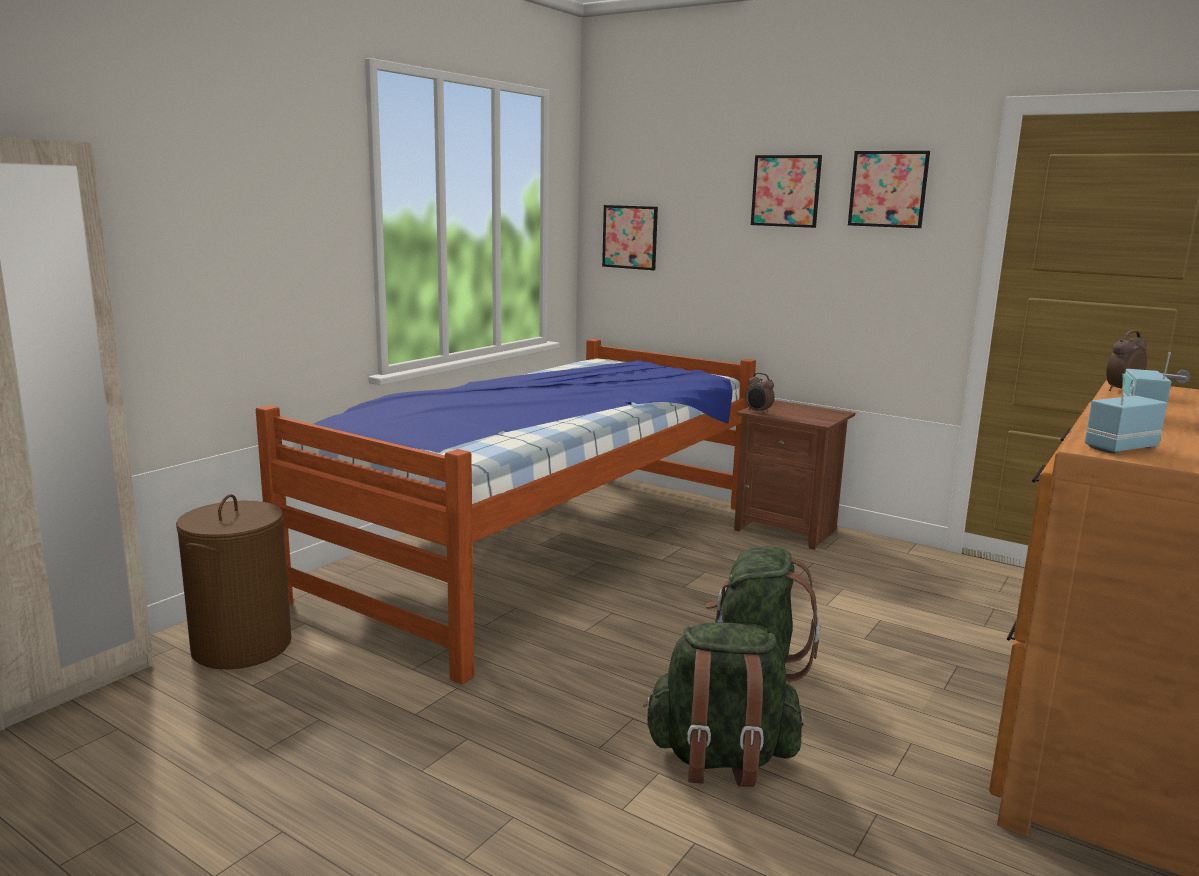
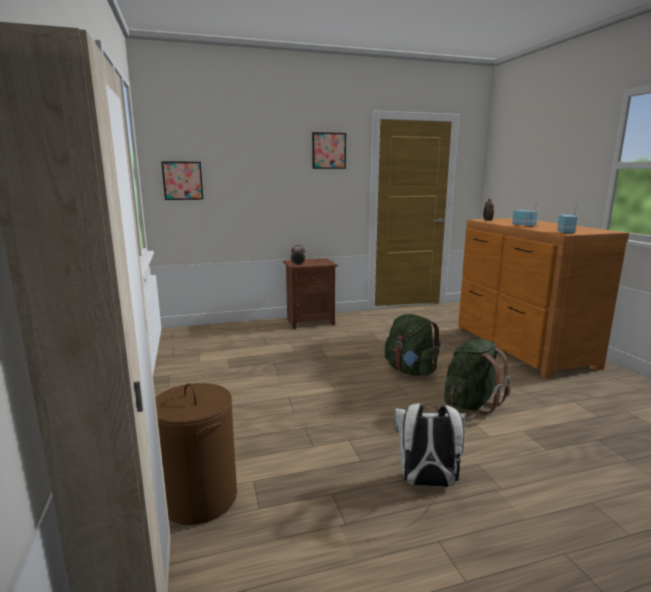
camera: 50 degrees left, 0 degrees up
bed [256,339,756,685] -> none
picture [751,155,822,228] -> none
none -> white backpack [394,403,466,487]

